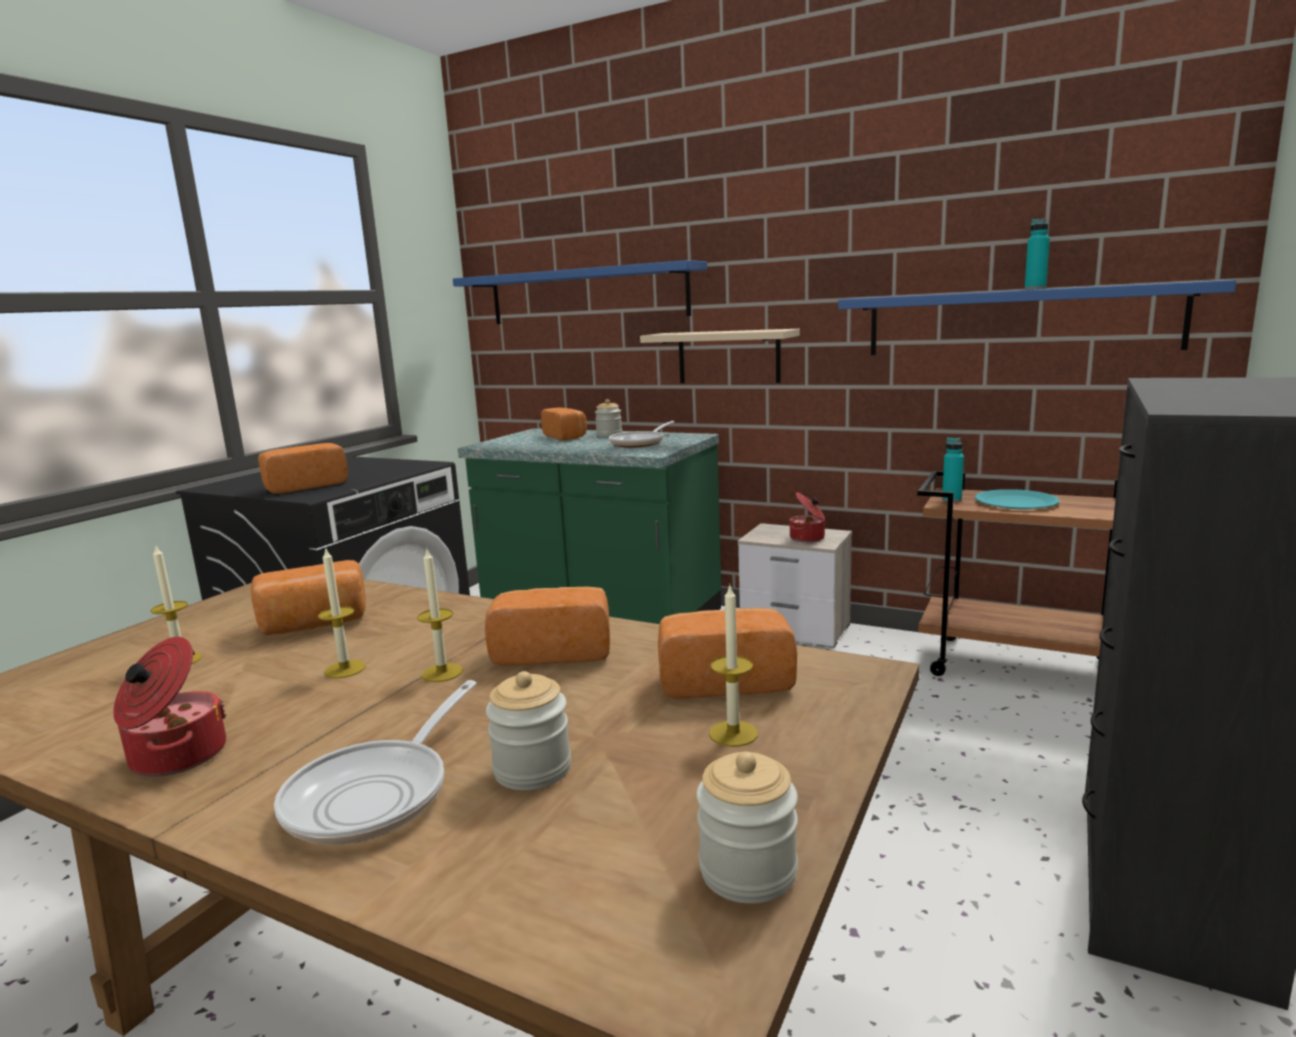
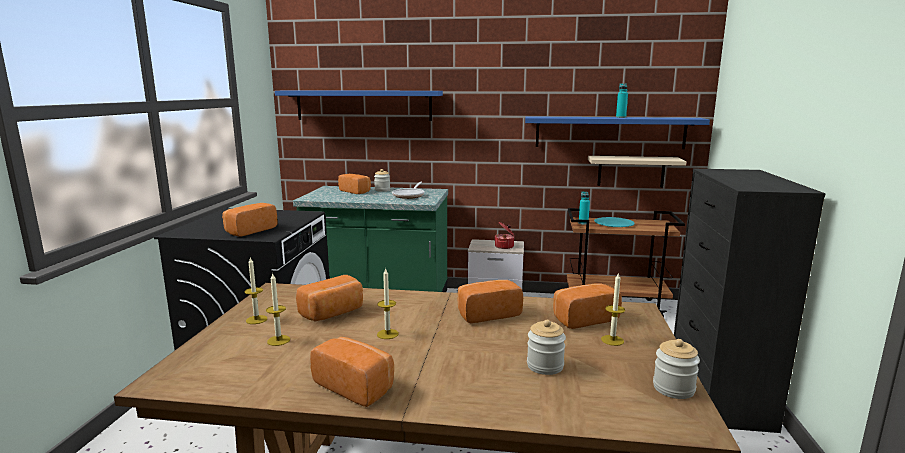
camera: 20 degrees left, 0 degrees up
cooking pot [113,637,226,777] -> bread [310,337,394,407]
frying pan [274,680,477,845] -> none
candle [417,549,463,682] -> candle moved to [244,258,267,324]
beige shelf [640,329,800,383] -> beige shelf moved to [588,156,686,187]

